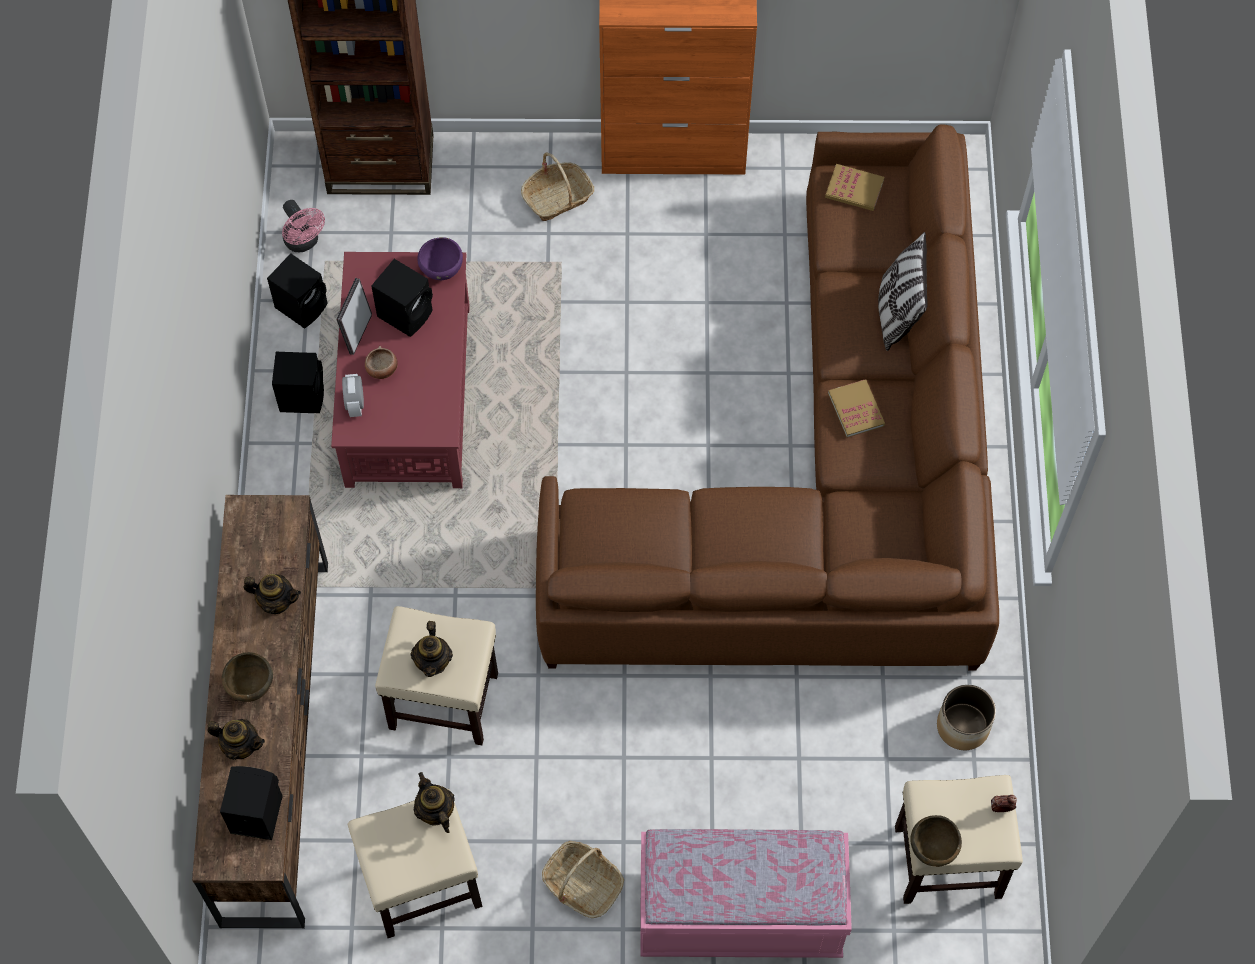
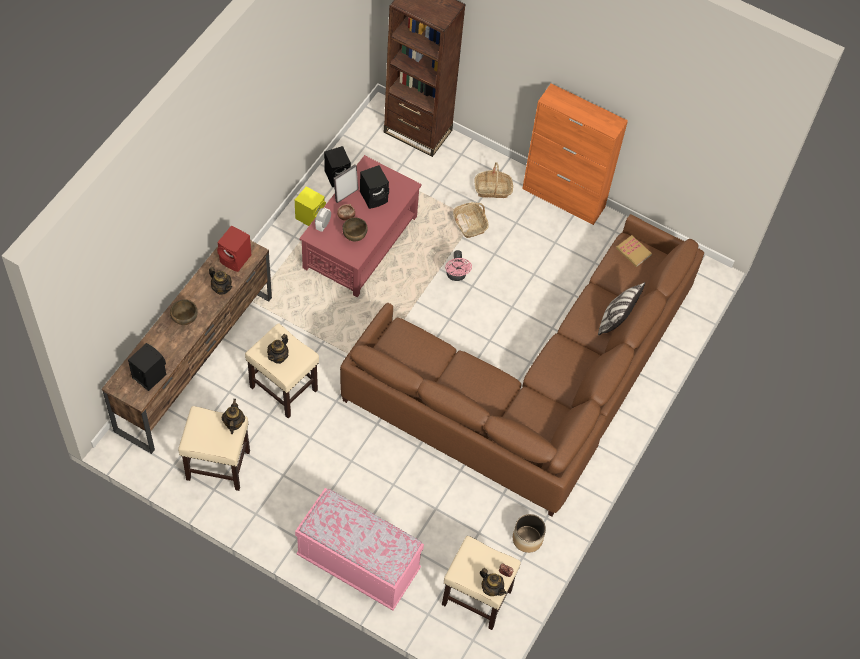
camera: 25 degrees right, 5 degrees down
teapot [208,719,265,760] -> teapot moved to [480,568,507,596]
black speaker [272,352,324,413] -> yellow speaker [295,186,326,226]
pink fan [282,200,325,252] -> pink fan moved to [445,250,472,281]
purple bowl [417,237,463,280] -> none
basket [542,841,624,918] -> basket moved to [453,202,489,238]
book [828,380,885,438] -> none
brown bowl [910,815,962,867] -> brown bowl moved to [342,218,368,241]
none -> red speaker [217,225,251,272]

